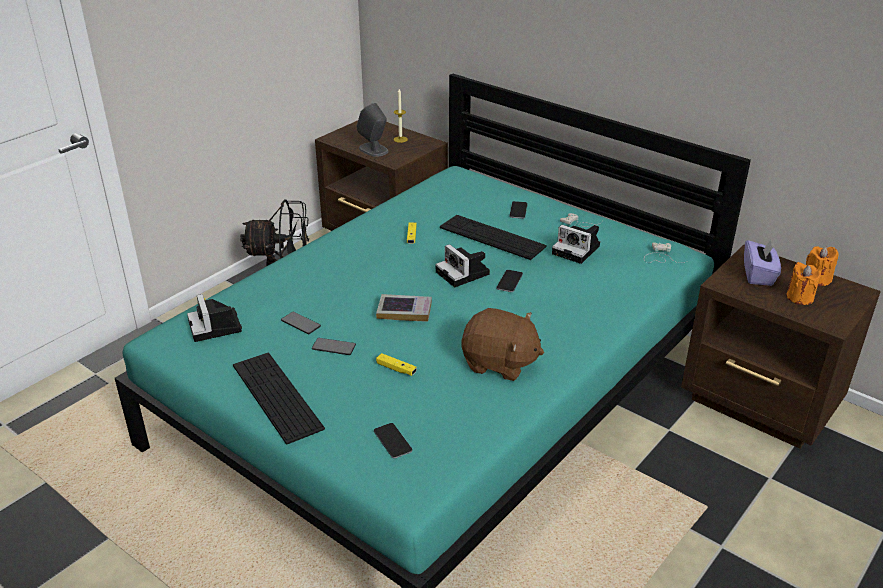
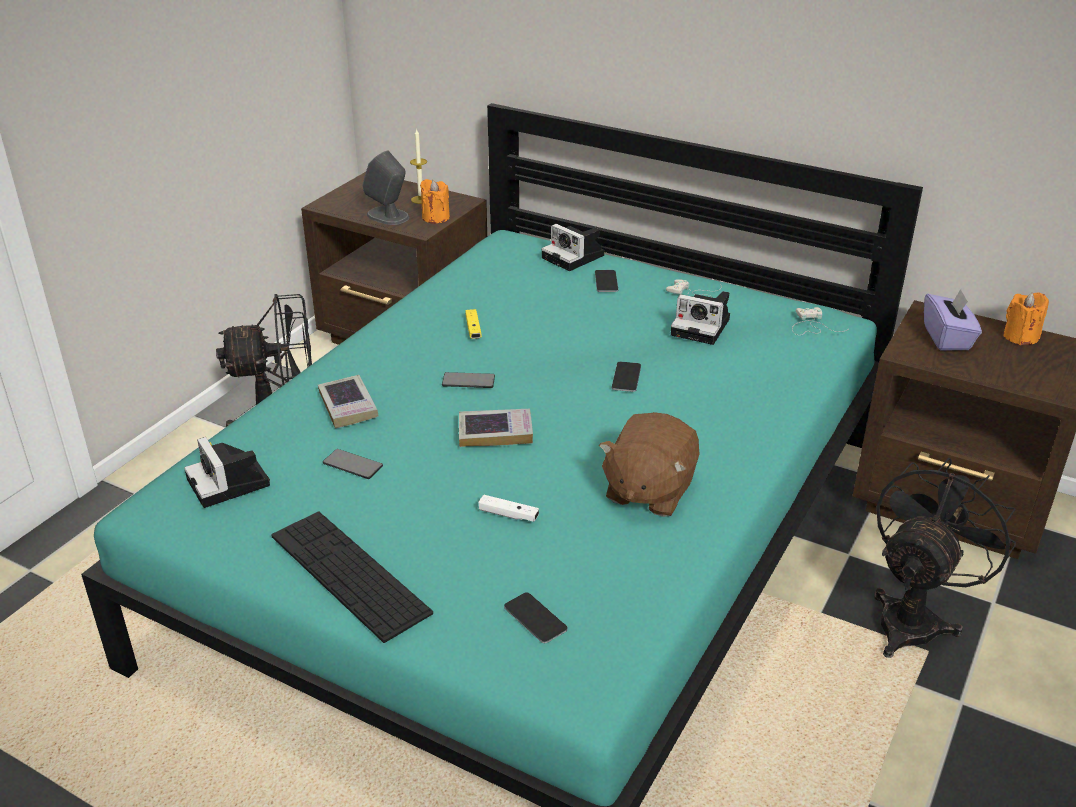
camera: 10 degrees left, 0 degrees up
phone [312,338,356,355] -> phone moved to [442,372,495,388]
yellow game controller [376,353,417,376] -> white game controller [478,495,539,522]
camera [435,244,490,287] -> camera moved to [542,224,604,271]
keyboard [440,215,547,260] -> none
brown plush toy [461,308,544,381] -> brown plush toy turned 105 degrees clockwise [599,412,700,517]
orange candle [786,262,821,305] -> orange candle moved to [420,179,450,224]
none -> book [318,375,379,428]
none -> black fan [874,458,1017,658]

